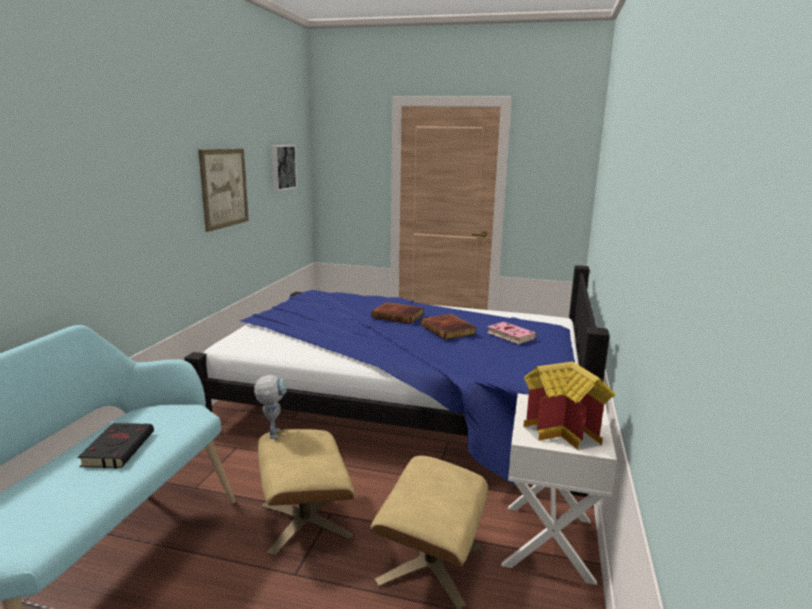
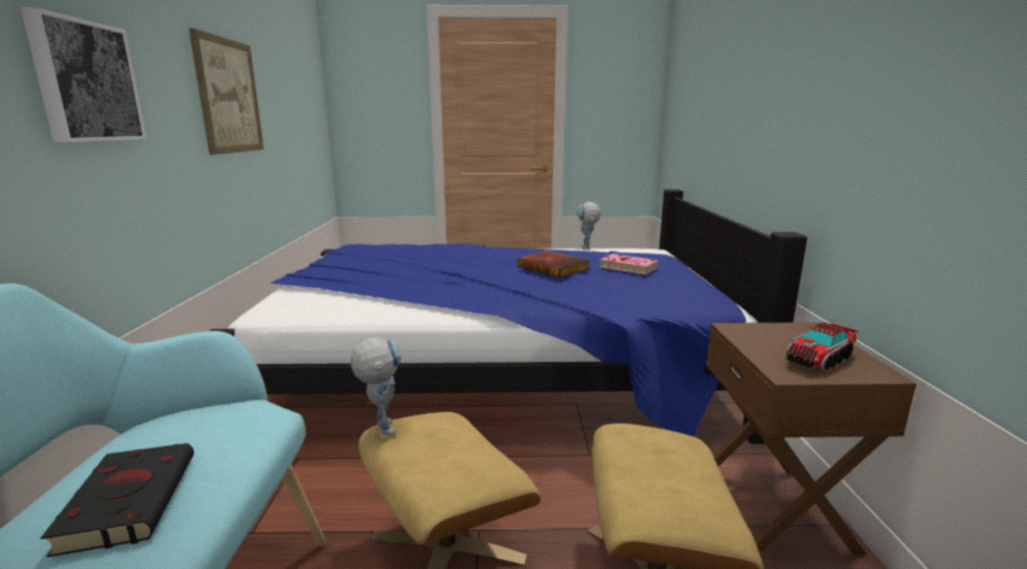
camera: 15 degrees left, 0 degrees up
picture [271,145,297,191] -> picture moved to [21,8,147,142]
book [372,302,424,324] -> none
white nightstand [502,393,617,585] -> brown nightstand [706,322,917,555]
toy house [523,362,615,450] -> toy truck [785,322,858,371]
none -> toy robot [577,202,601,249]

